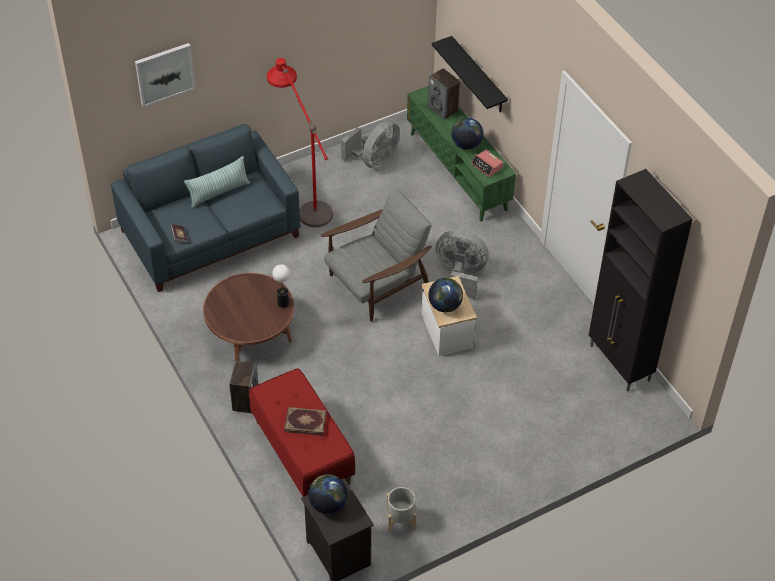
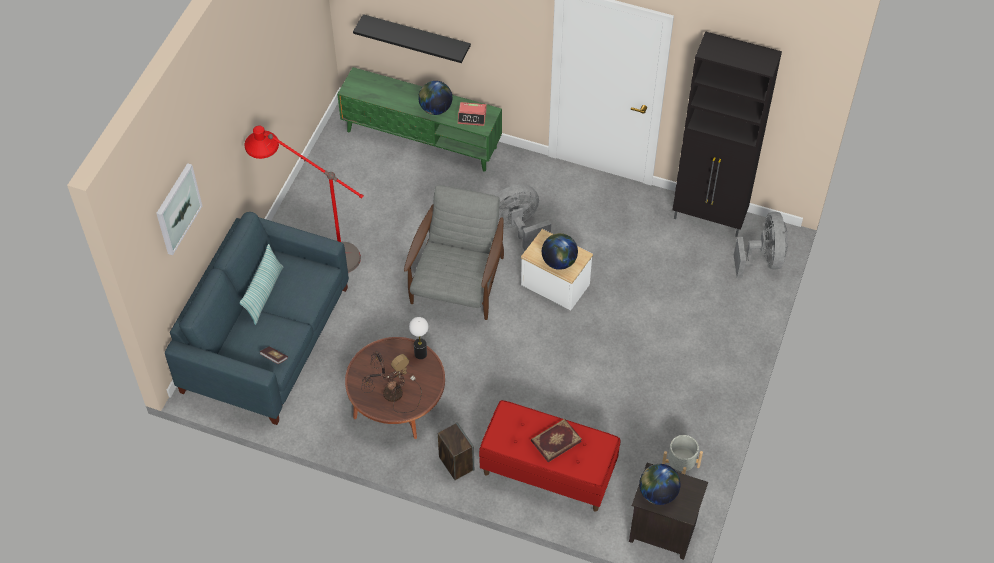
camera: 40 degrees left, 5 degrees up
grey fan [341,121,400,169] -> grey fan moved to [734,212,788,278]
speaker [428,68,460,120] -> none
none -> table lamp [361,351,422,413]

